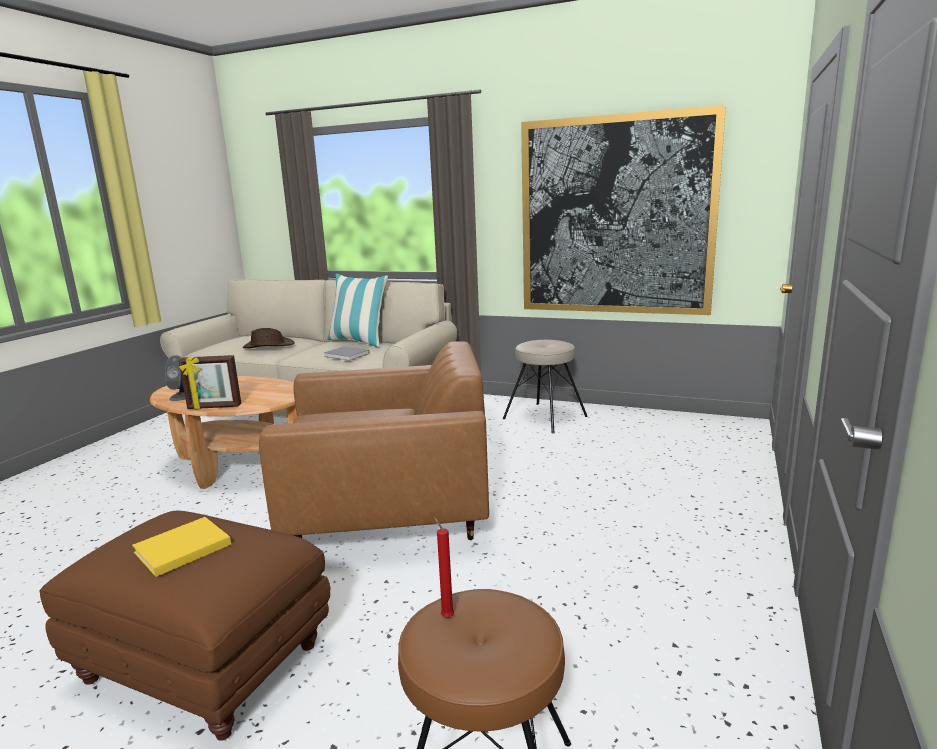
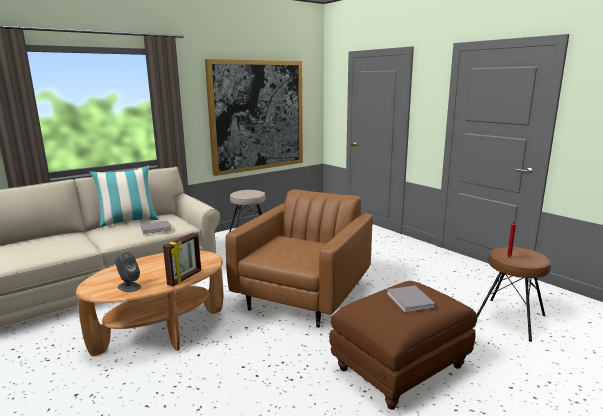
camera: 60 degrees left, 0 degrees up
yellow book [132,517,231,577] -> grey book [387,286,435,313]
brown hat [243,328,294,348] -> none

